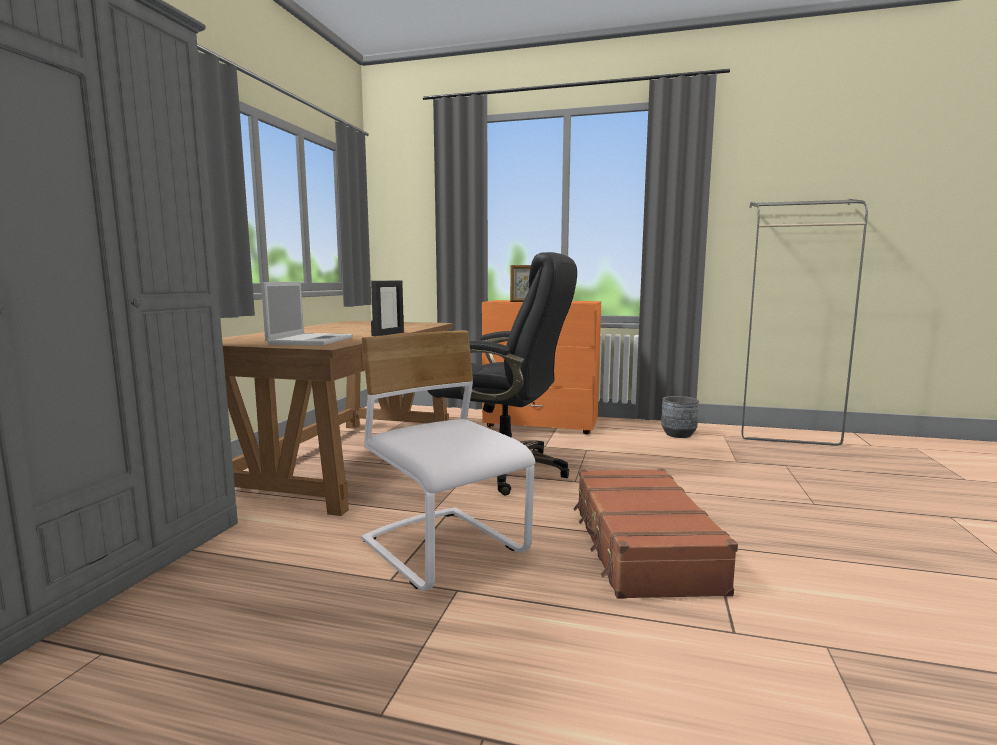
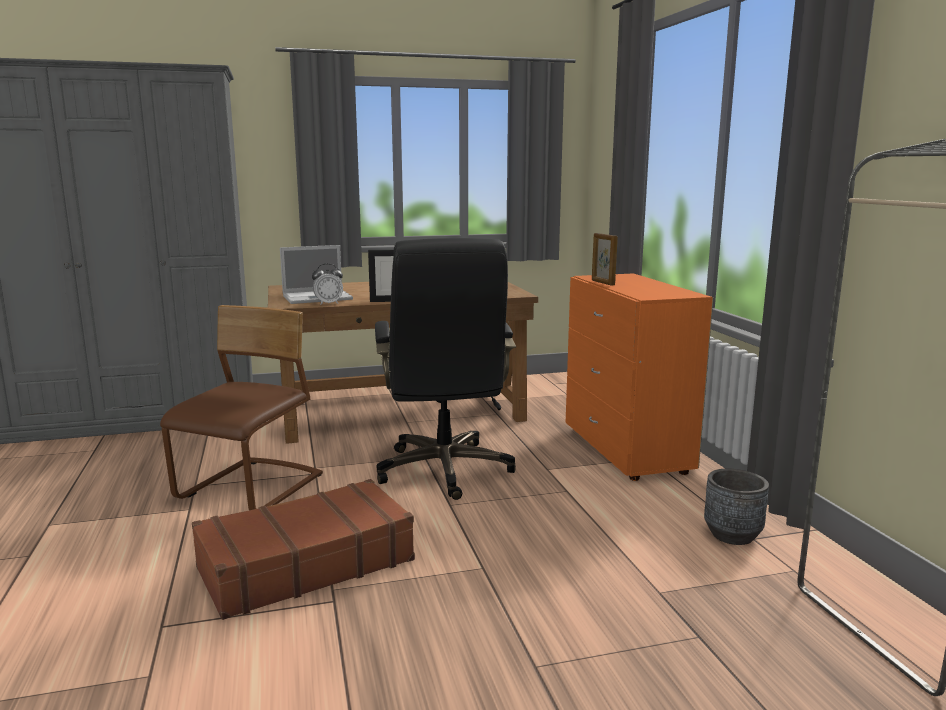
camera: 60 degrees right, 5 degrees up
white chair [361,330,535,591] -> brown chair [160,305,323,510]
none -> alarm clock [312,263,343,305]

